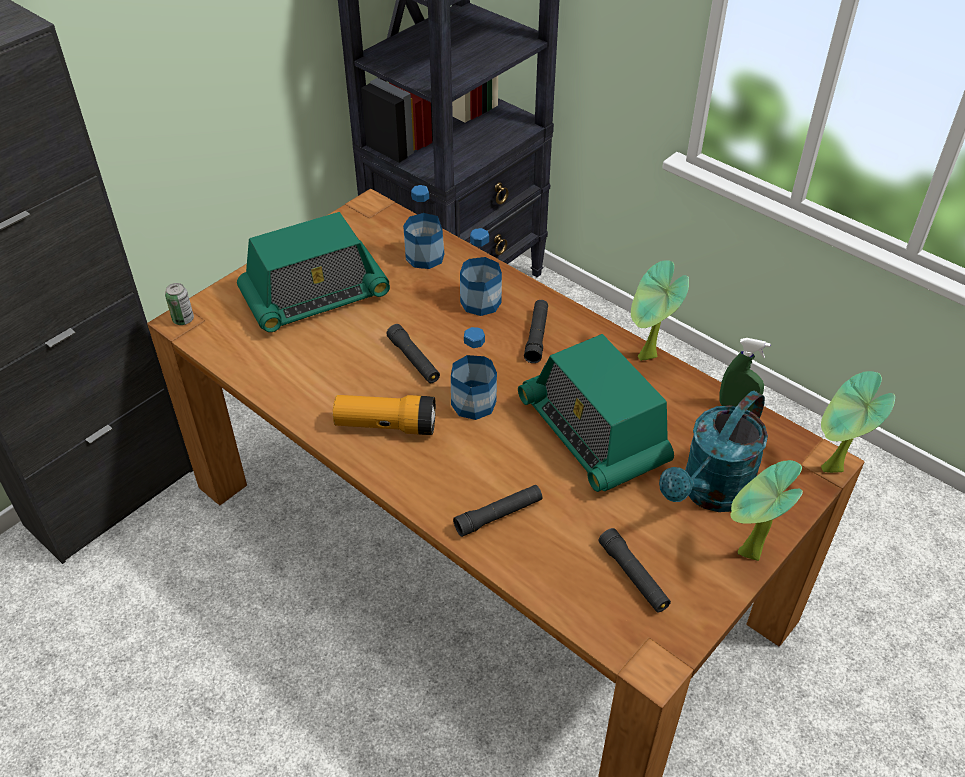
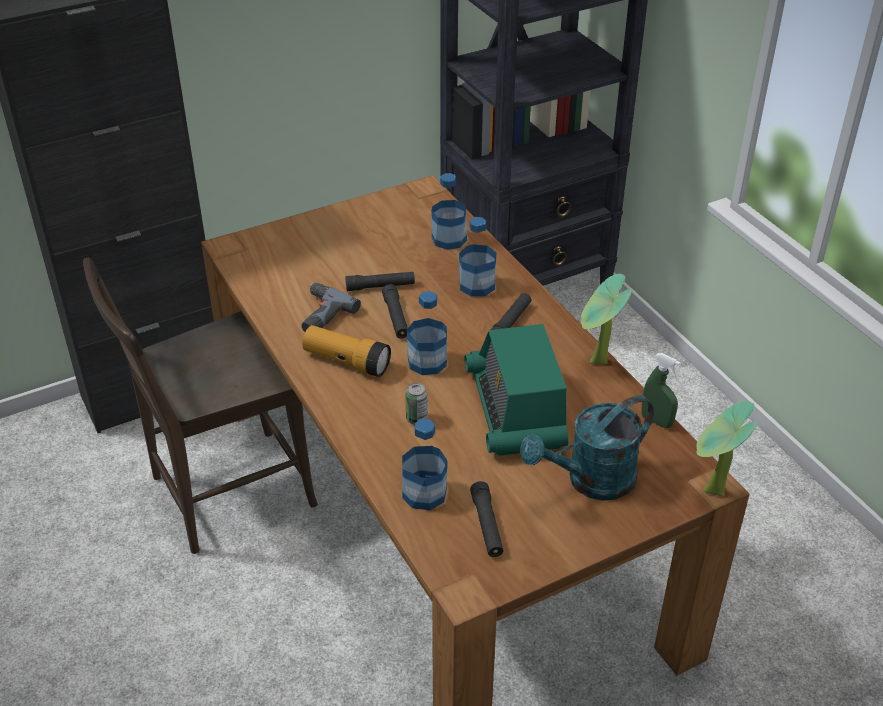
camera: 20 degrees right, 5 degrees down
can [165,283,194,325] -> can moved to [405,383,428,425]
radio [237,212,390,332] -> none
black flashlight [453,485,542,537] -> black flashlight moved to [345,272,415,291]
potted plant [730,460,803,561] -> none
none -> brown chair [83,258,318,554]
none -> power drill [302,282,361,332]
none -> bottle [402,419,448,510]

